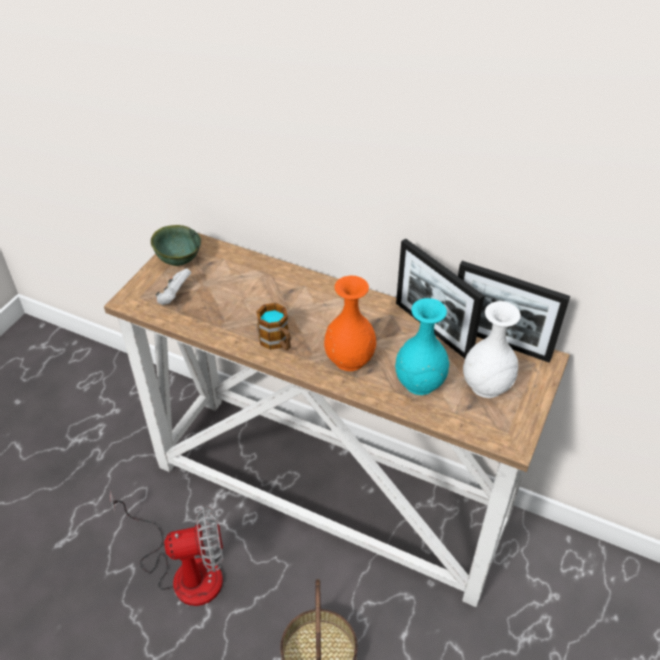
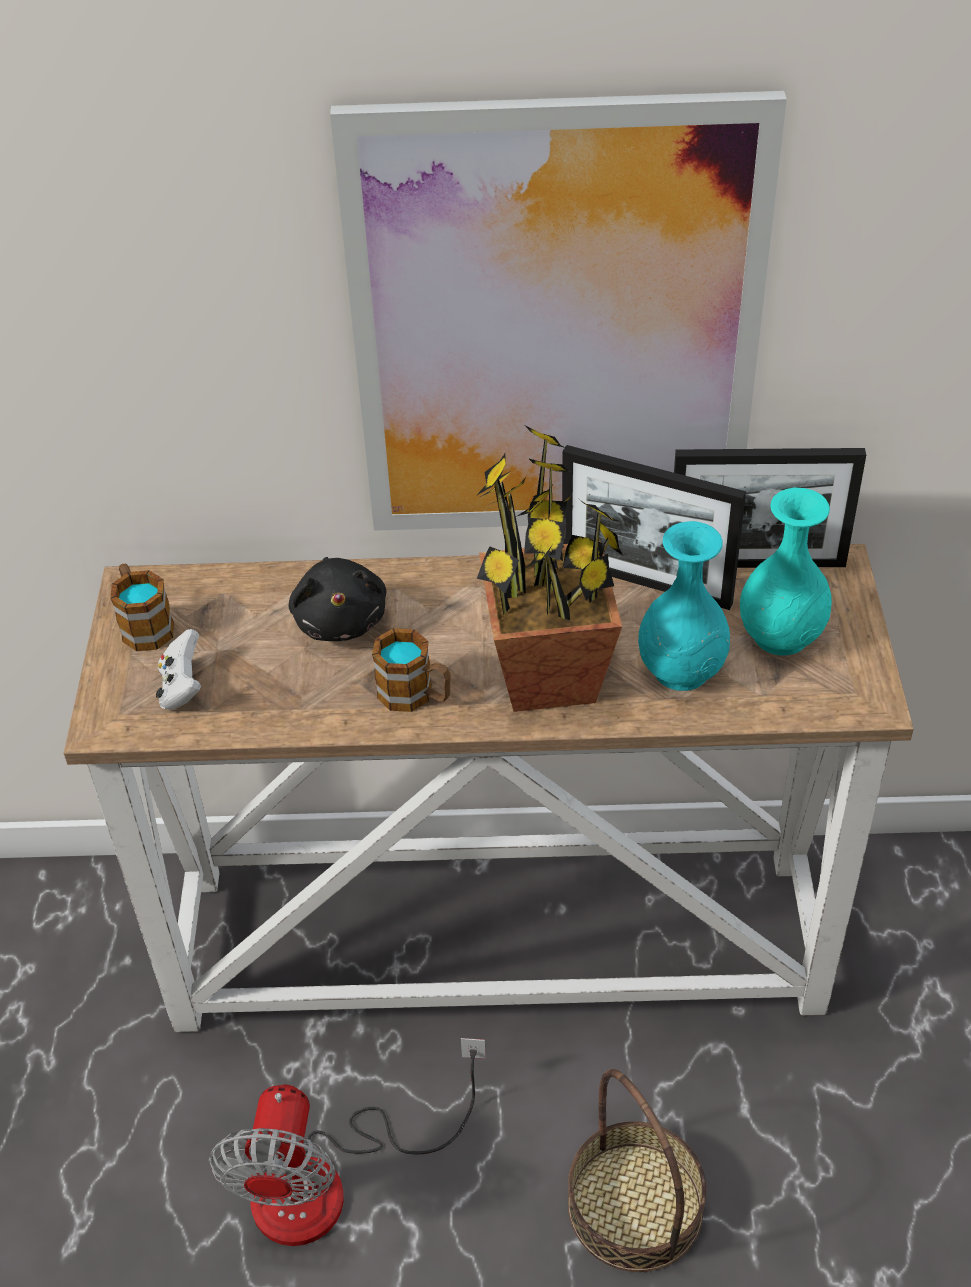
camera: 25 degrees left, 0 degrees up
fan [110,491,223,606] -> fan turned 135 degrees clockwise [208,1038,486,1246]
green bowl [151,225,201,266] -> mug [110,564,174,651]
orange vase [324,275,376,371] -> potted plant [477,425,624,712]
white vase [463,301,521,398] -> turquoise vase [740,488,832,656]
none -> black plush toy [289,557,386,641]
none -> picture [330,91,787,531]

